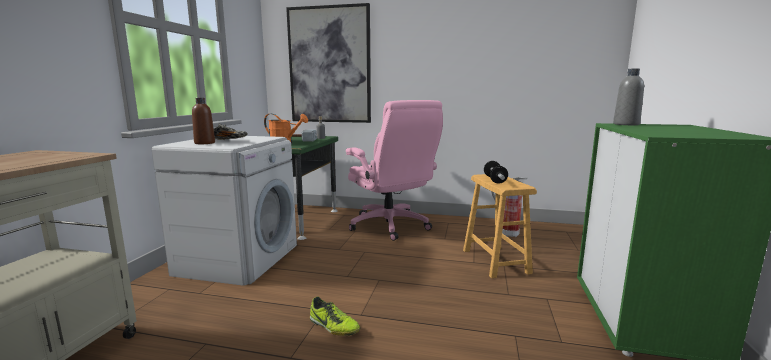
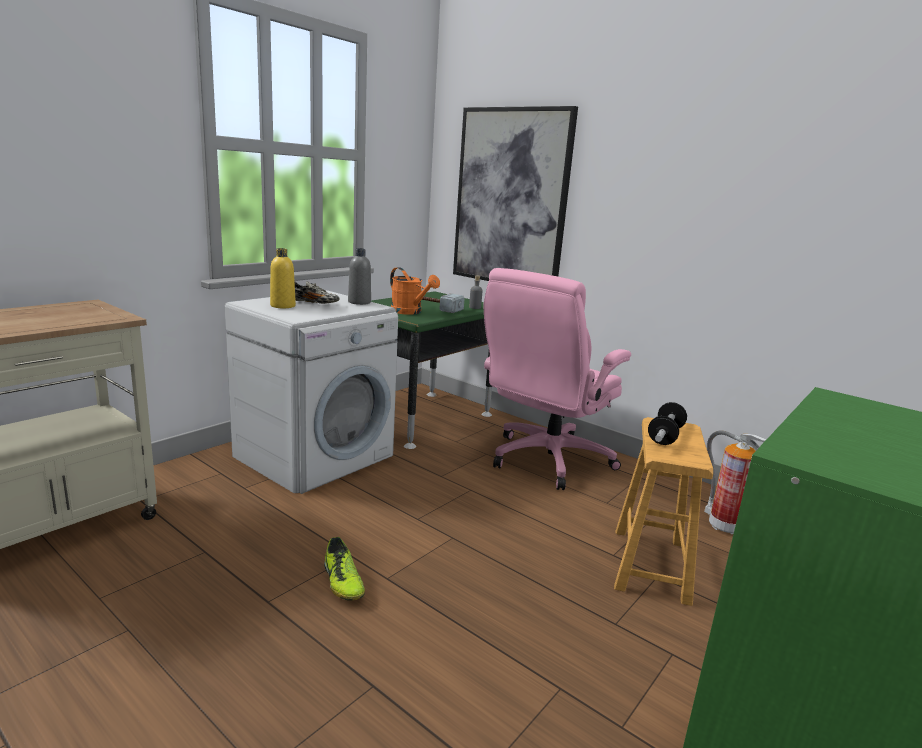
camera: 25 degrees right, 5 degrees up
brown bottle [192,98,215,144] -> yellow bottle [270,248,296,308]
pink office chair [346,100,443,241] -> pink office chair turned 45 degrees clockwise [483,268,631,490]
grey bottle [613,68,644,125] -> grey bottle moved to [348,248,371,305]

